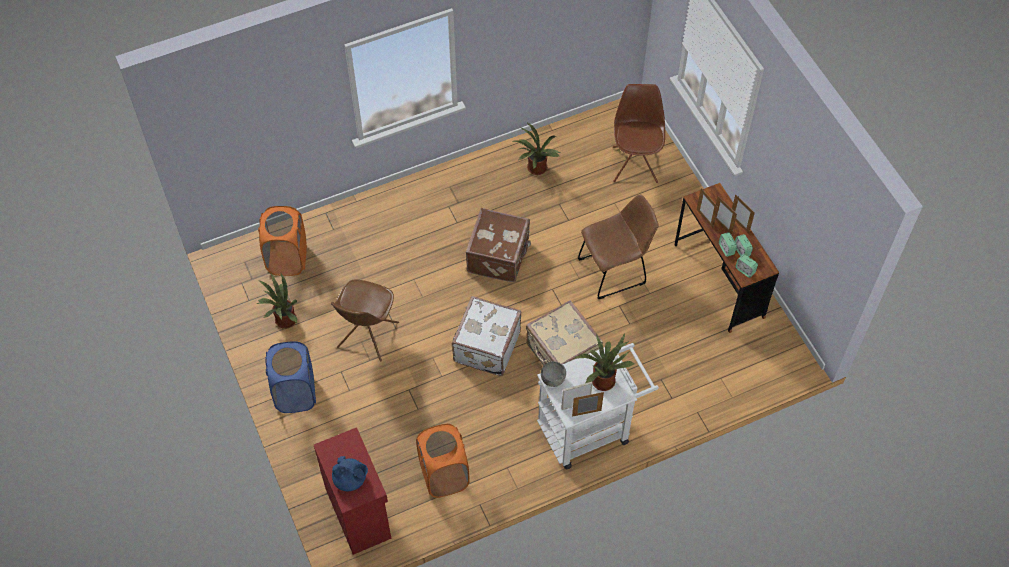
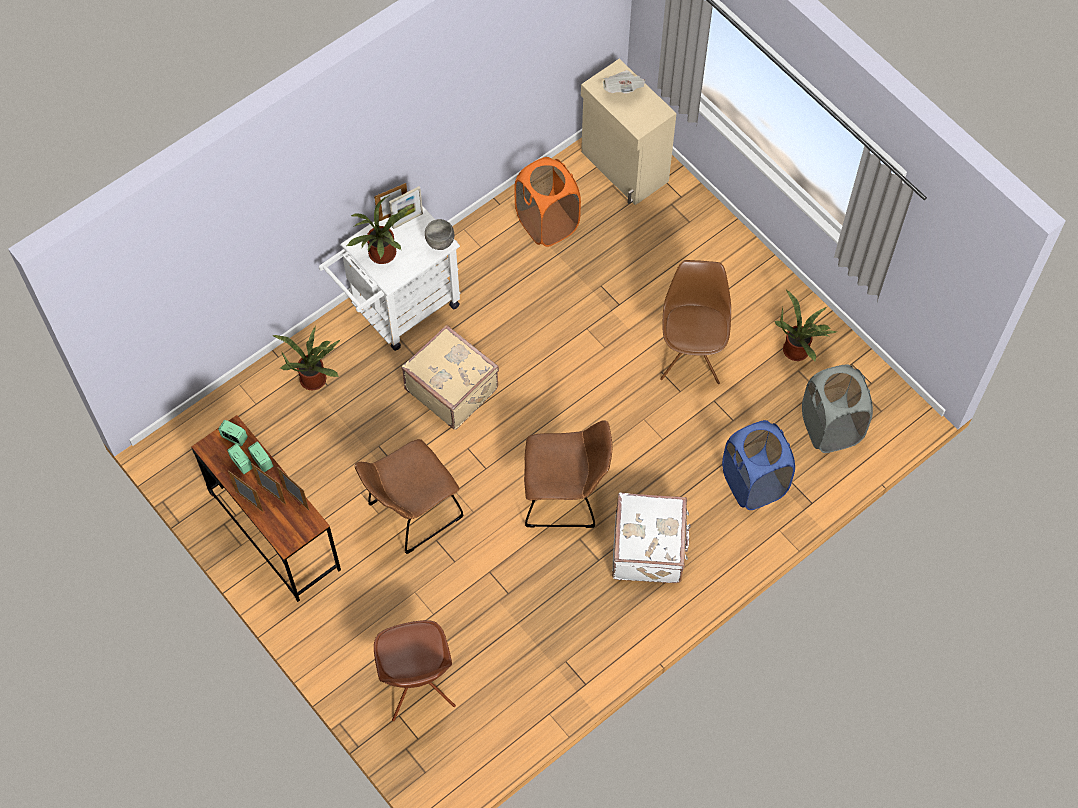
camera: 165 degrees right, 5 degrees up
orange laundry basket [258,206,307,276] -> grey laundry basket [802,365,873,453]
blue laundry basket [265,341,316,413] -> blue laundry basket moved to [722,420,795,510]
red cabinet [314,427,391,555] -> beige cabinet [581,59,677,205]
blue teapot [332,456,368,491] -> newspaper [603,70,646,94]
white suitcase [452,296,521,376] -> white suitcase moved to [612,492,691,583]
brown suitcase [466,208,531,282] -> brown chair [524,420,612,528]
potted plant [512,123,560,175] -> potted plant moved to [272,326,340,390]

